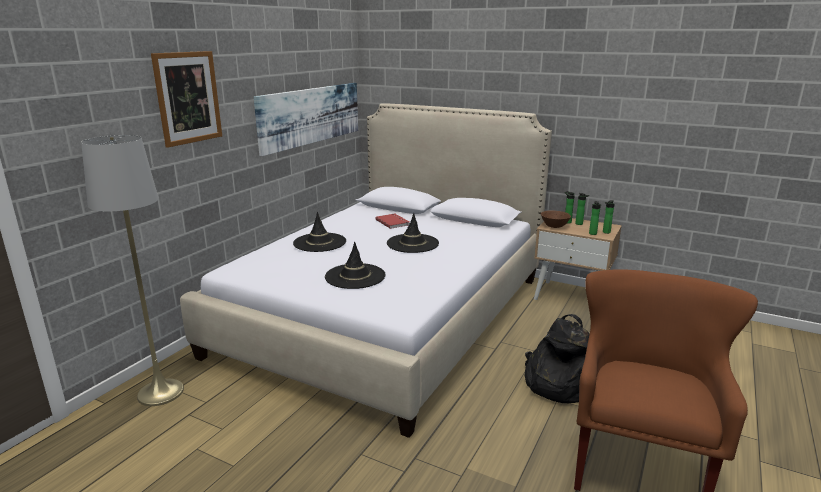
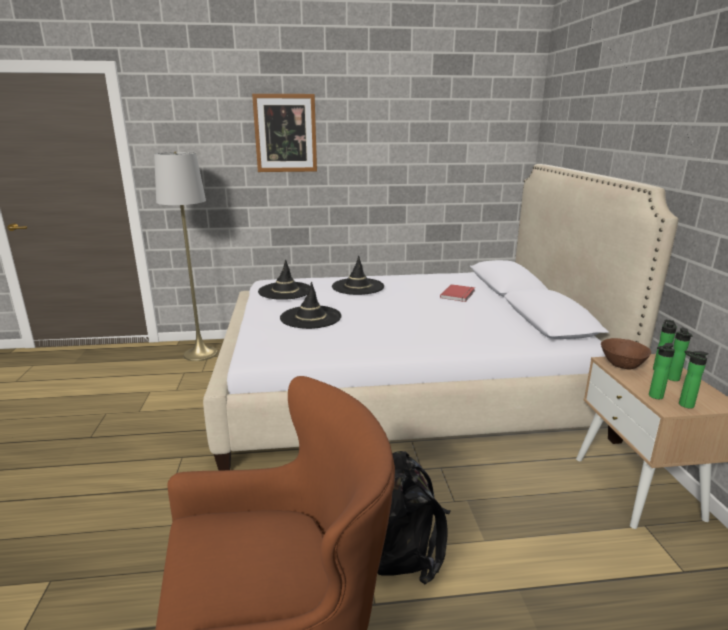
camera: 55 degrees right, 0 degrees up
picture [254,83,358,156] -> none
black hat [387,213,439,253] -> black hat moved to [258,259,310,300]

